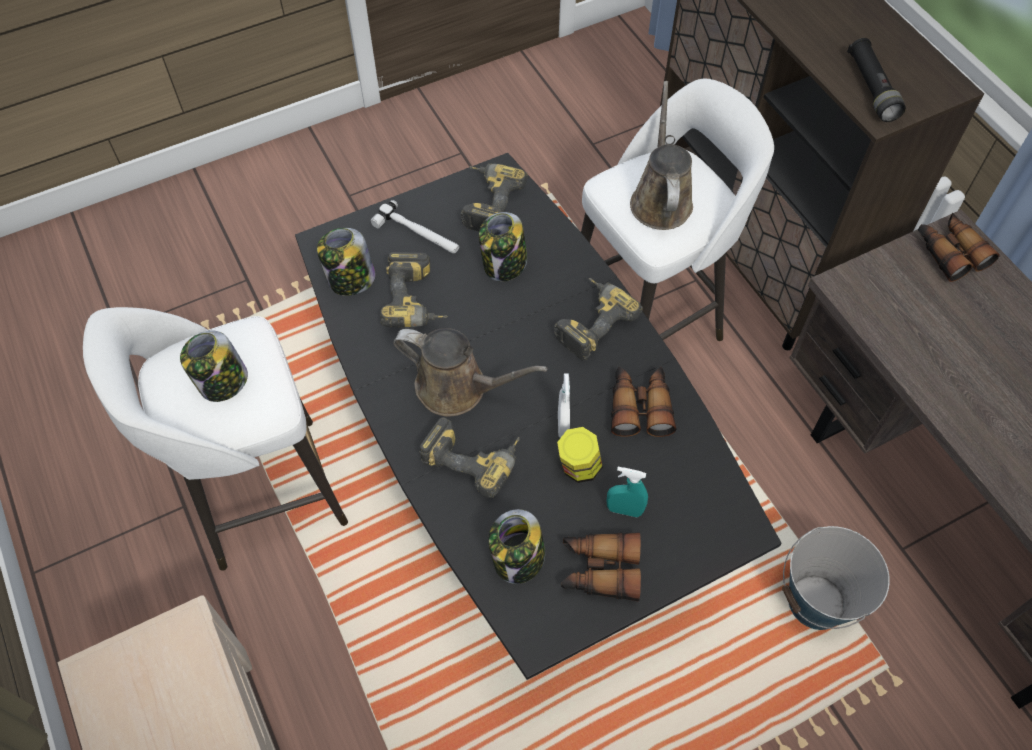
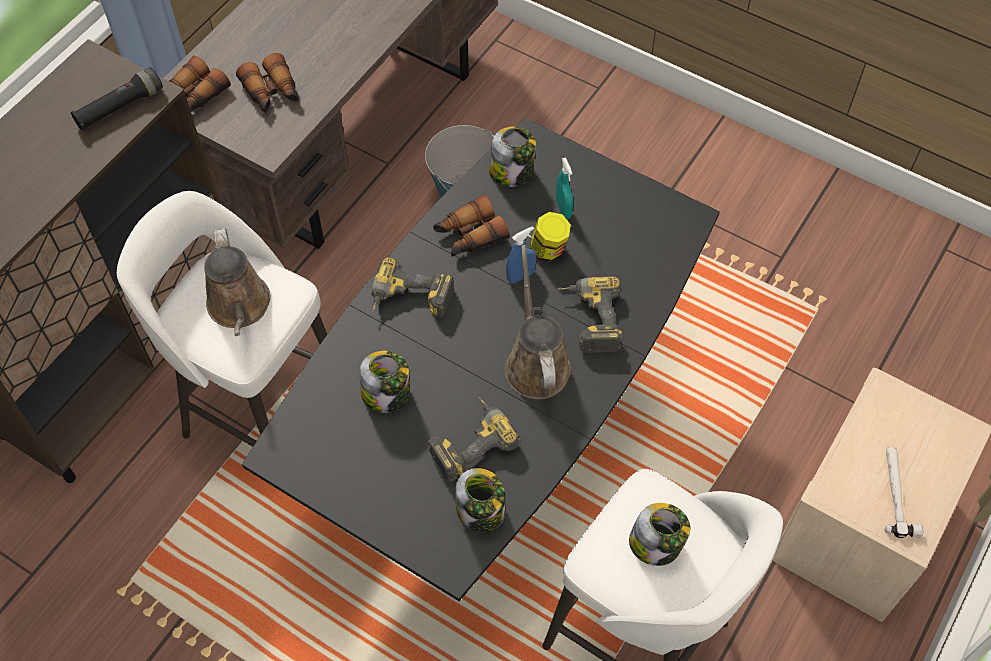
camera: 120 degrees left, 0 degrees up
hammer [371,200,459,254] -> hammer moved to [885,447,923,538]
power drill [461,163,528,231] -> none
jar [488,509,545,584] -> jar moved to [489,127,536,187]
white spray bottle [558,373,570,438] -> blue spray bottle [506,226,536,284]
binoculars [561,532,641,602] -> binoculars moved to [236,53,299,113]
brown watering can [630,81,693,230] -> brown watering can turned 75 degrees counterclockwise [204,228,271,336]

